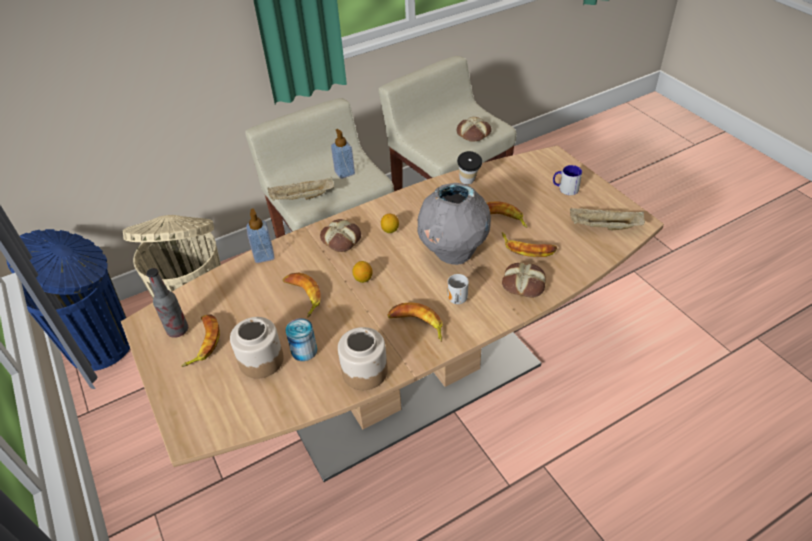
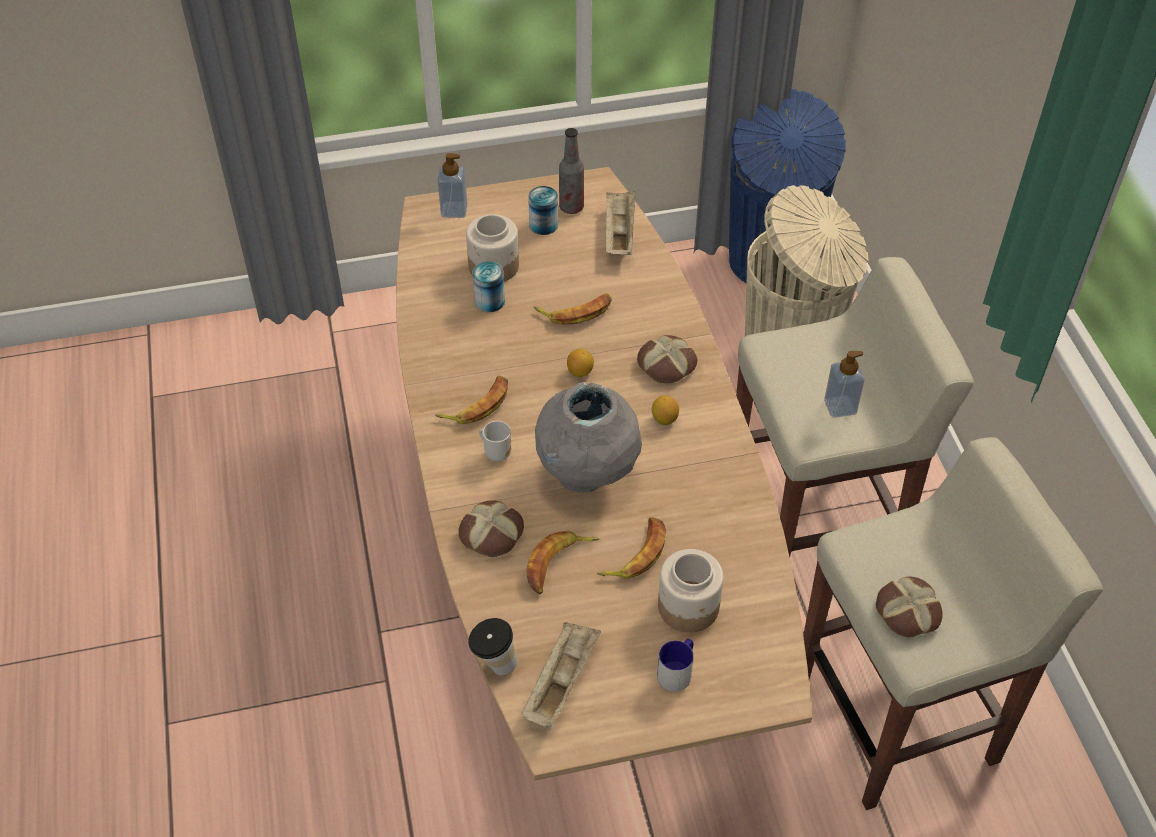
camera: 105 degrees right, 5 degrees up
banana [181,314,220,367] -> can [528,186,558,235]
soap dispenser [246,208,275,263] -> soap dispenser moved to [438,153,467,218]
beige tray [268,176,334,201] -> beige tray moved to [606,191,635,255]
jar [338,327,388,390] -> jar moved to [658,549,724,633]
cup [457,151,482,185] -> cup moved to [468,618,518,675]

